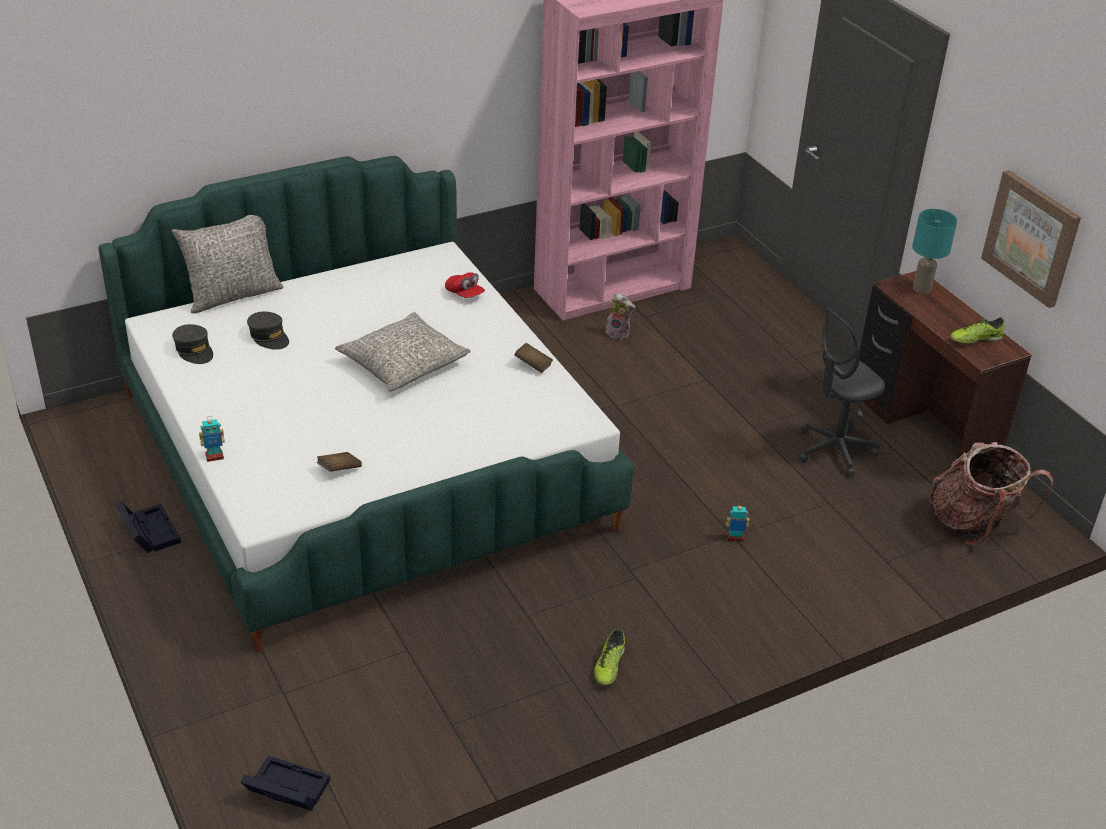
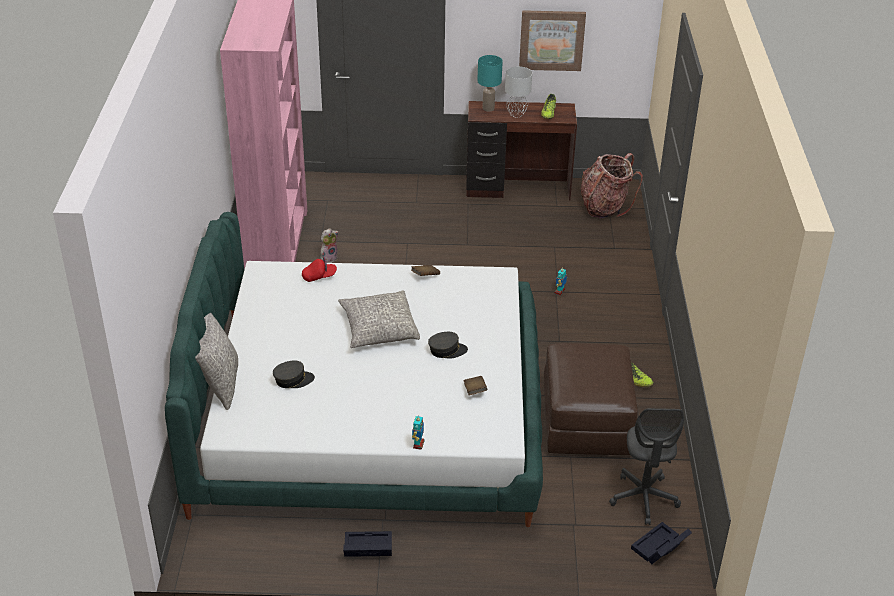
camera: 60 degrees left, 0 degrees up
grey cap [172,324,213,364] -> grey cap moved to [428,332,468,358]
grey office chair [799,308,885,477] -> grey office chair moved to [609,408,684,525]
none -> grey table lamp [505,66,532,118]
none -> brown ottoman [544,343,638,455]

